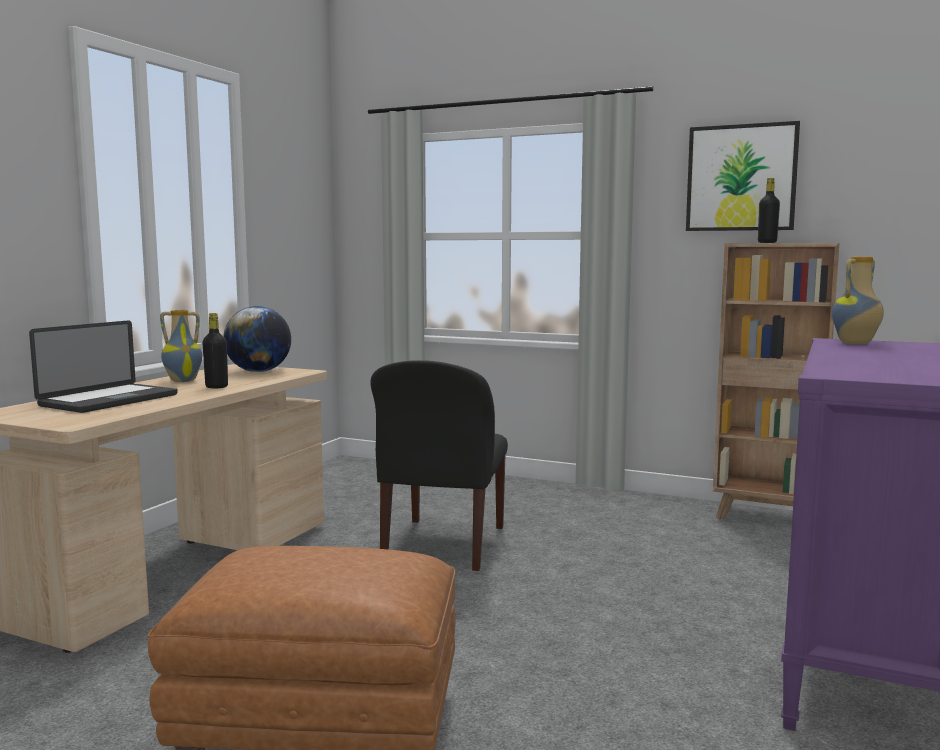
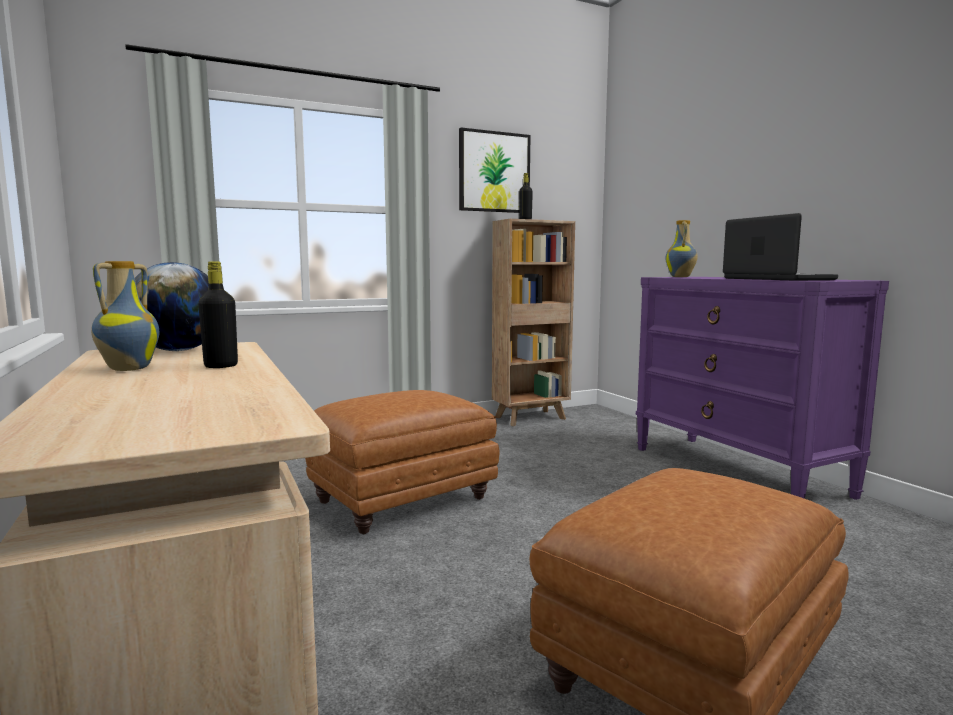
camera: 50 degrees left, 0 degrees up
laptop [29,321,178,413] -> laptop moved to [723,213,838,281]
black chair [371,360,508,571] -> brown ottoman [305,390,500,534]

